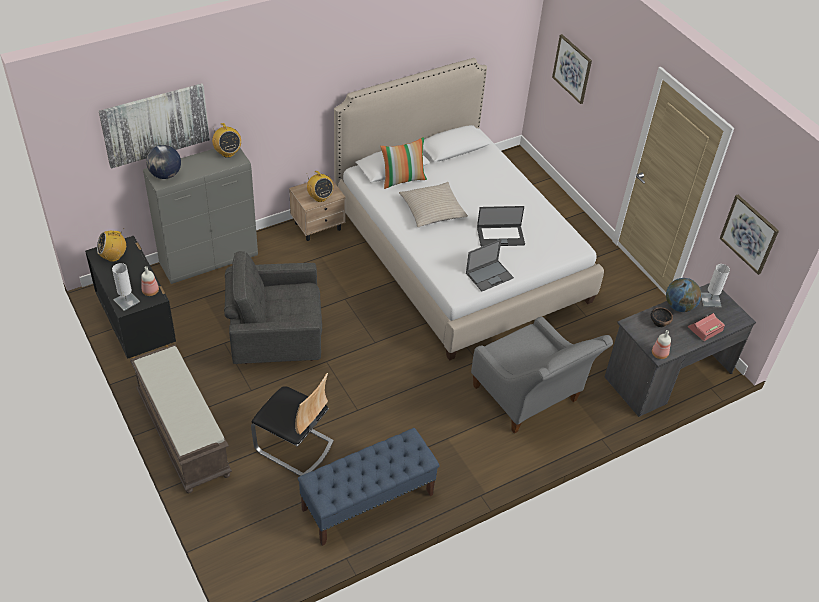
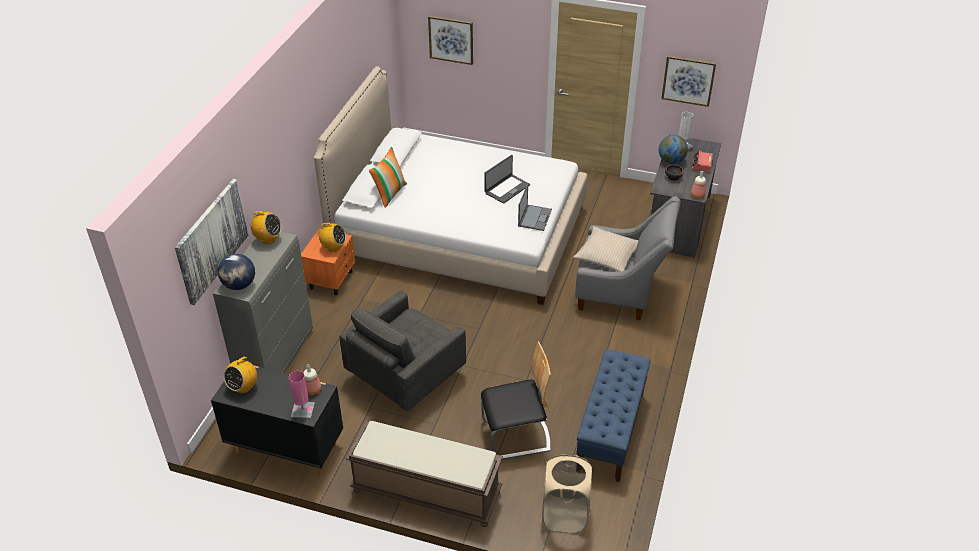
camera: 40 degrees left, 5 degrees down
white table lamp [112,263,140,311] -> pink table lamp [289,371,315,419]
beige nightstand [289,176,346,241] -> orange nightstand [301,229,355,295]
beige pillow [399,182,468,227] -> beige pillow moved to [573,227,639,272]
none -> beige laundry basket [542,454,592,534]

